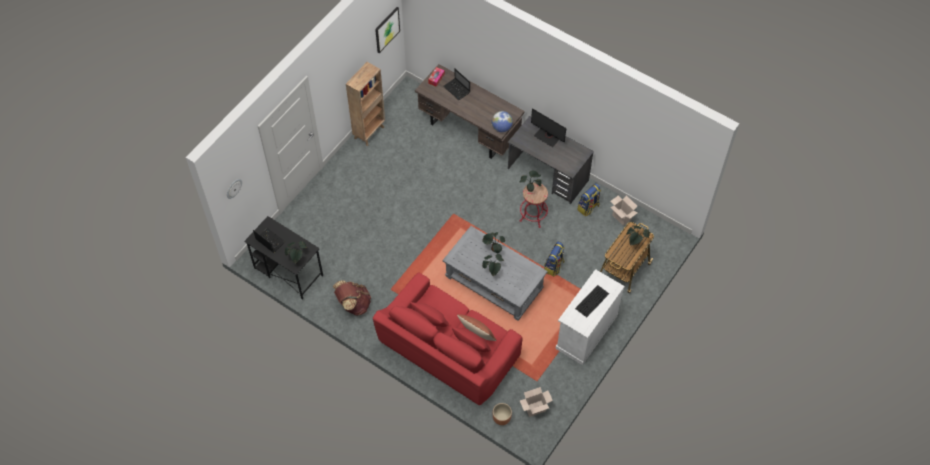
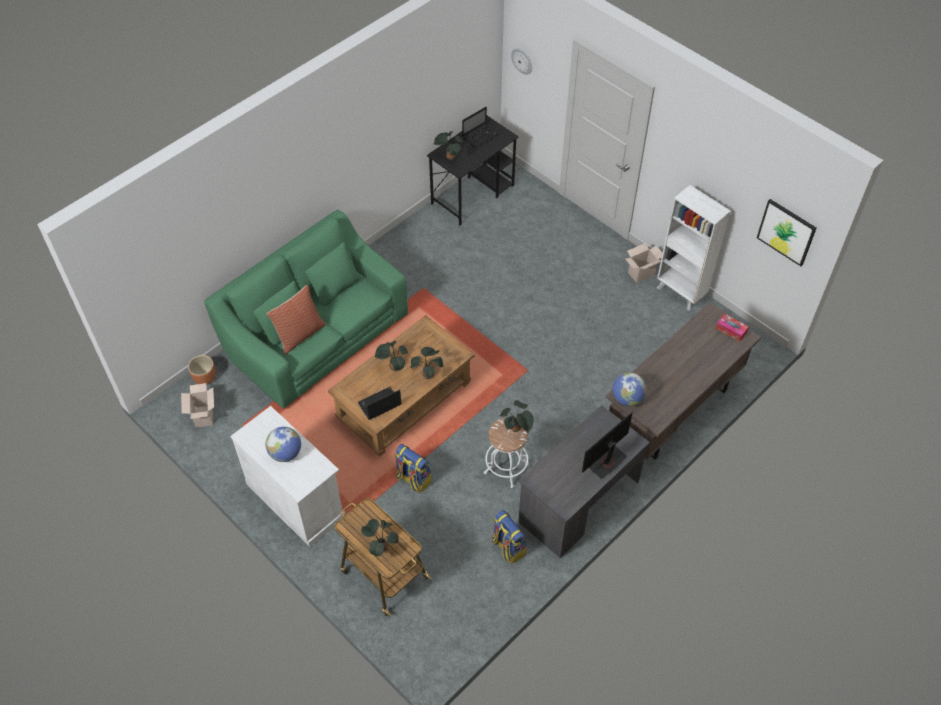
camera: 100 degrees right, 5 degrees down
brown backpack [333,280,371,316] -> none
brown bookcase [346,62,385,146] -> white bookcase [657,185,731,310]
red sofa [373,272,522,405] -> green sofa [204,210,408,409]
laptop [443,69,470,100] -> laptop moved to [357,387,401,420]
grey coffee table [443,226,548,321] -> brown coffee table [328,315,475,457]
red stool [520,183,548,228] -> white stool [484,418,529,488]
keyboard [575,285,609,317] -> globe [266,427,301,462]
cardboard box [610,195,637,226] -> cardboard box moved to [625,243,662,283]

